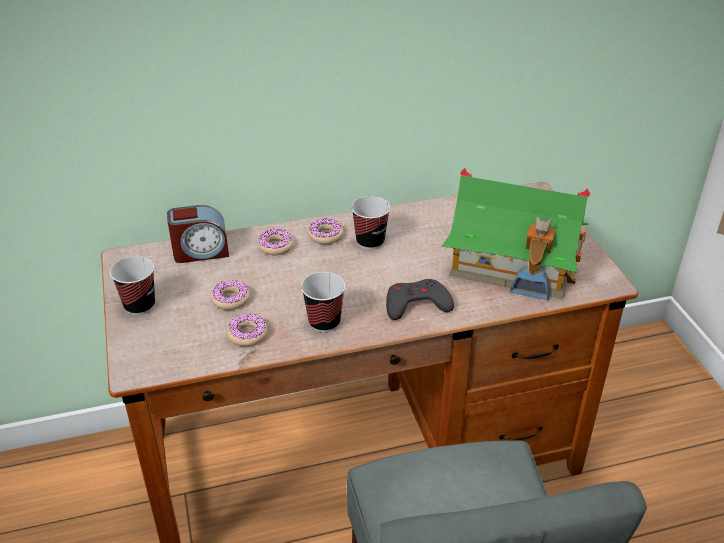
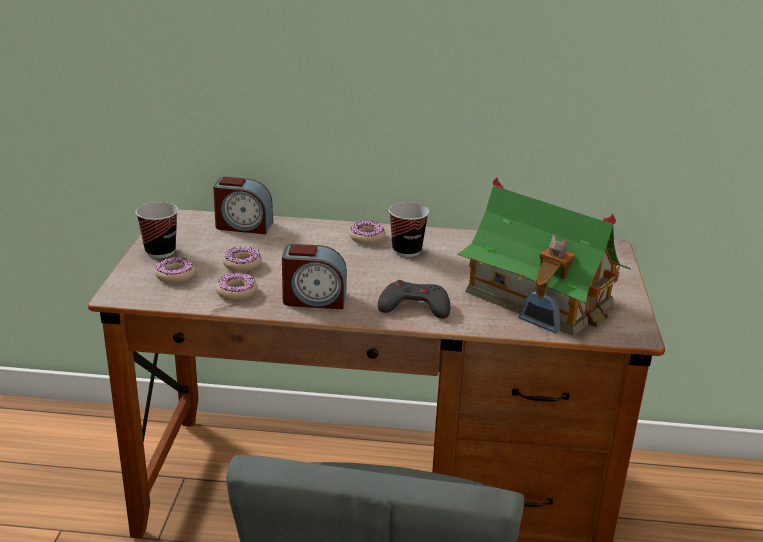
camera: 20 degrees right, 10 degrees down
donut [258,229,294,255] -> donut moved to [155,257,196,283]
cup [301,272,345,332] -> alarm clock [282,244,347,309]

